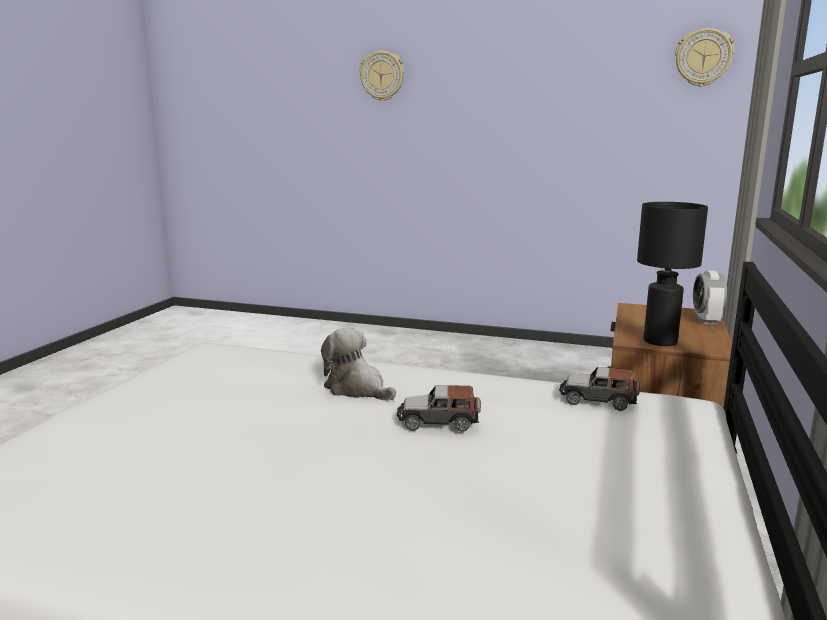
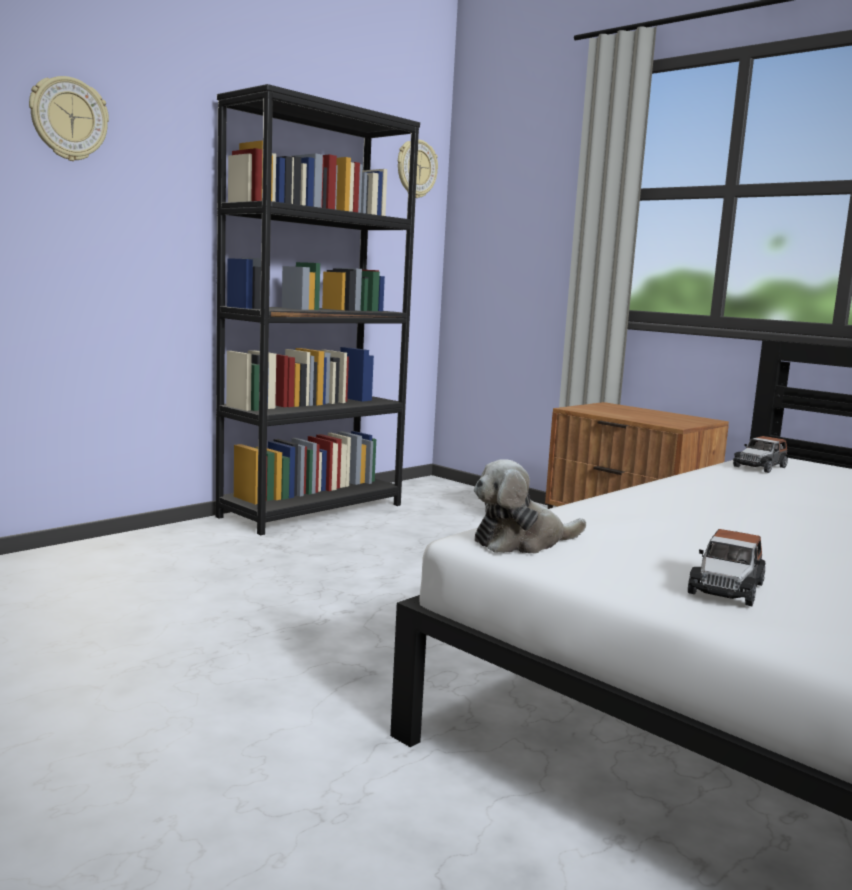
camera: 65 degrees left, 5 degrees down
plush toy [321,327,396,400] -> plush toy moved to [474,459,586,554]
toy car [397,385,481,432] -> toy car moved to [688,529,765,606]
black table lamp [637,202,708,346] -> none
alarm clock [693,270,727,325] -> none
none -> black bookcase [216,84,420,535]

